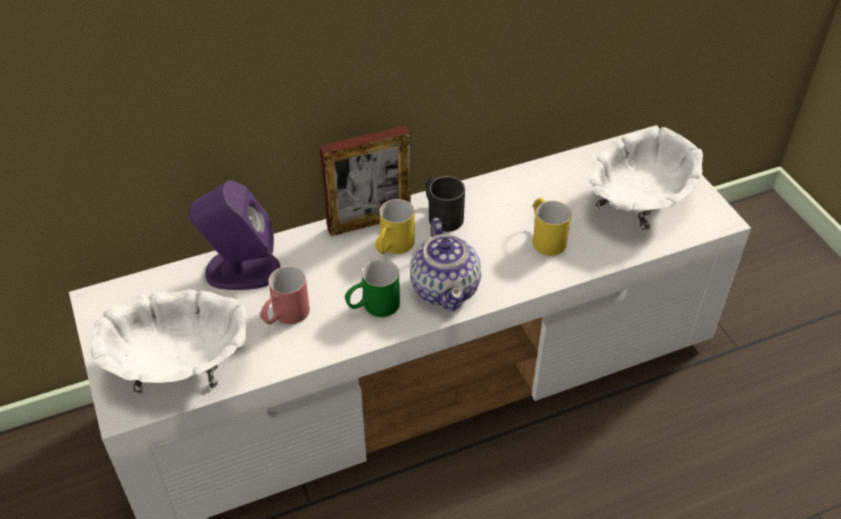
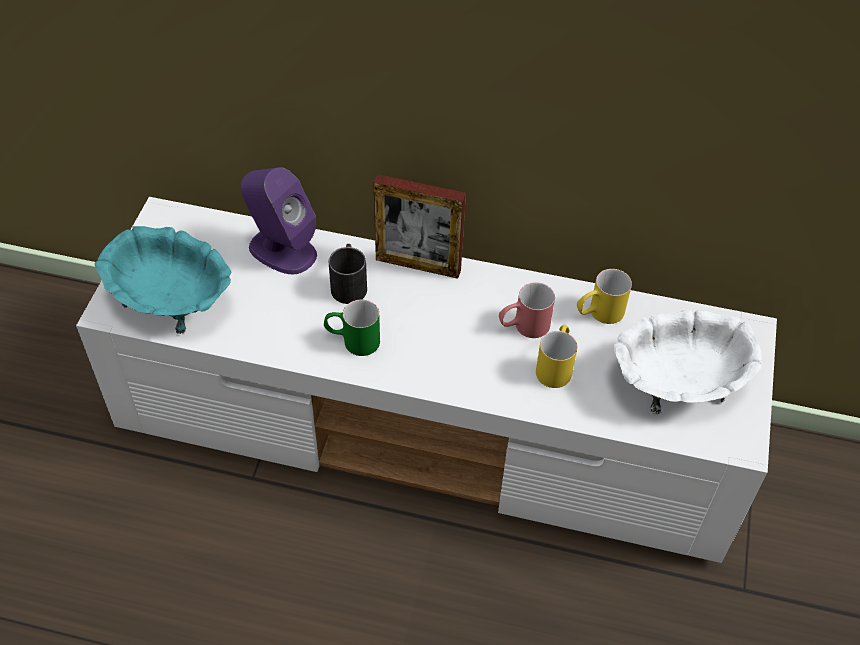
camera: 35 degrees right, 5 degrees up
white bowl [91,289,246,395] -> turquoise bowl [94,226,231,334]
red mug [260,266,310,324] -> red mug moved to [499,282,555,338]
yellow mug [375,199,415,254] -> yellow mug moved to [577,269,632,324]
teapot [410,218,481,311] -> none
black mug [425,176,465,232] -> black mug moved to [328,244,367,304]

